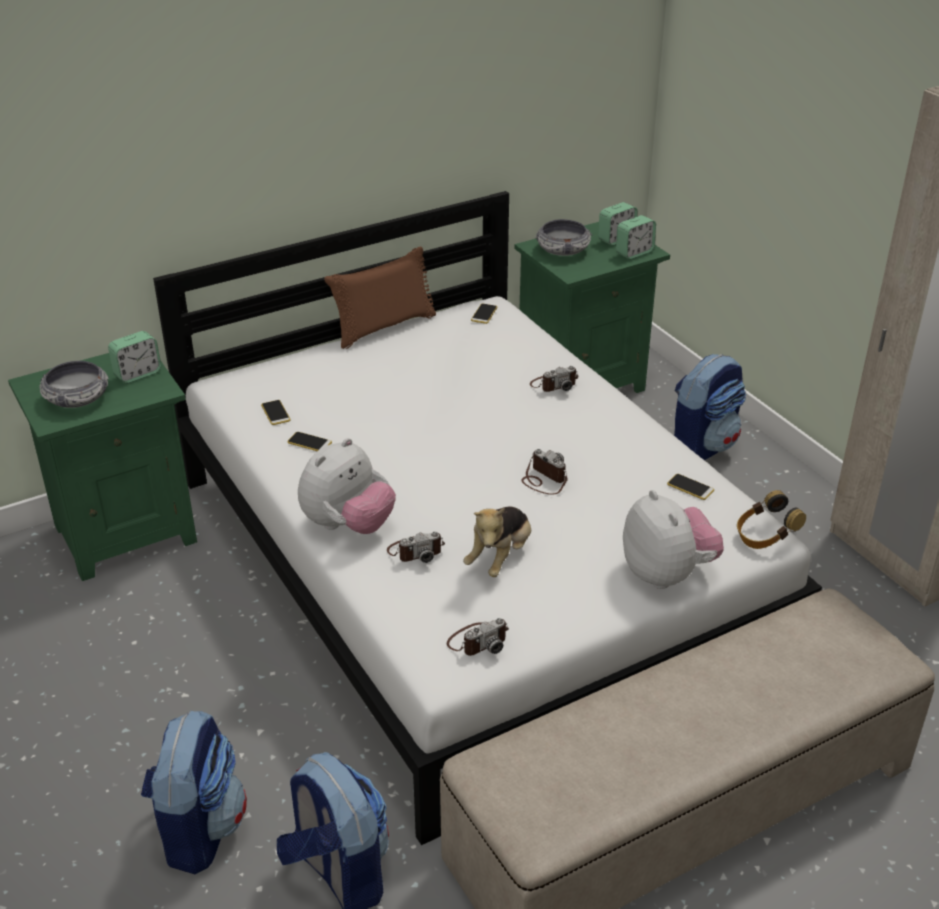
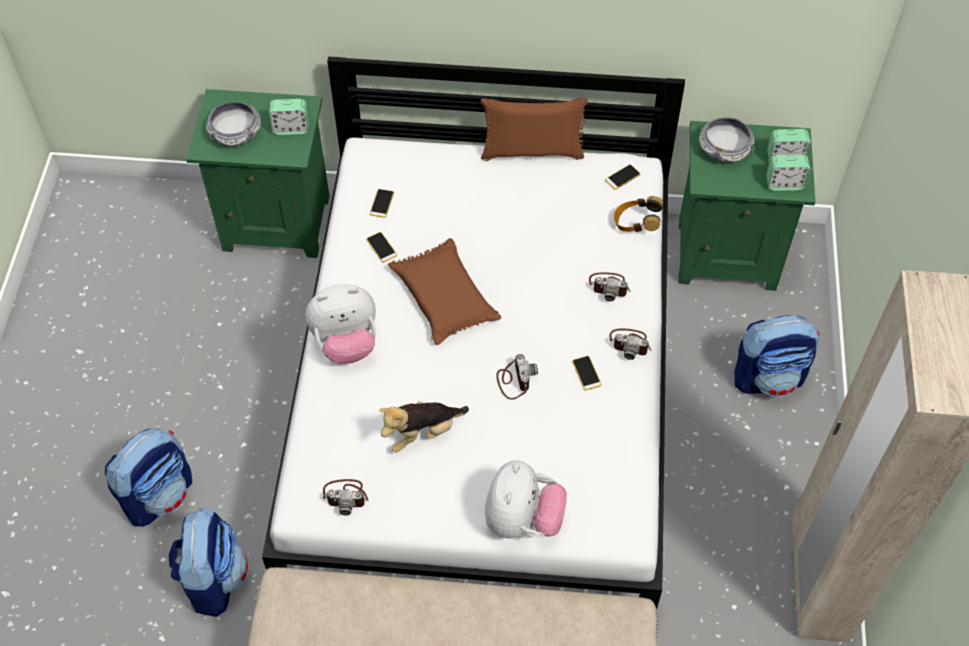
camera: 35 degrees right, 20 degrees up
camera [387,531,445,563] -> camera moved to [610,328,651,360]
phone [667,474,714,500] -> phone moved to [572,356,601,390]
headphones [737,490,806,549] -> headphones moved to [614,196,663,232]
none -> brown pillow [388,238,501,345]

